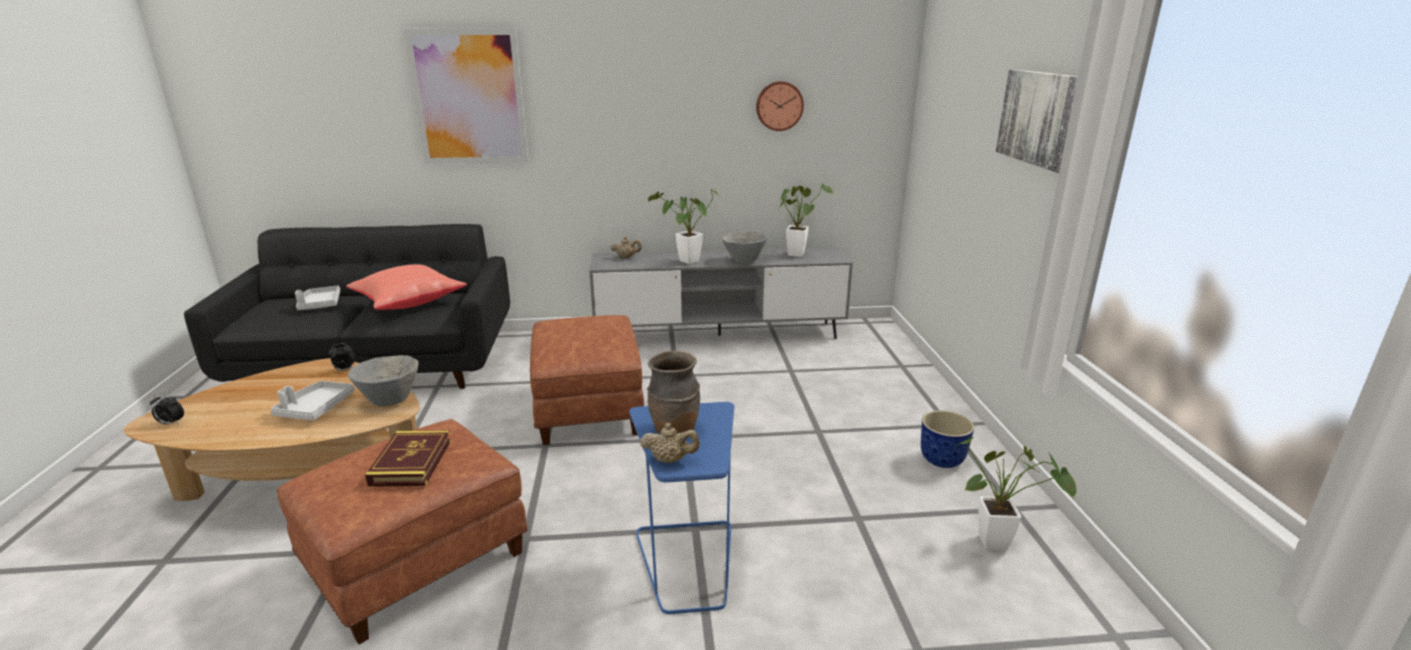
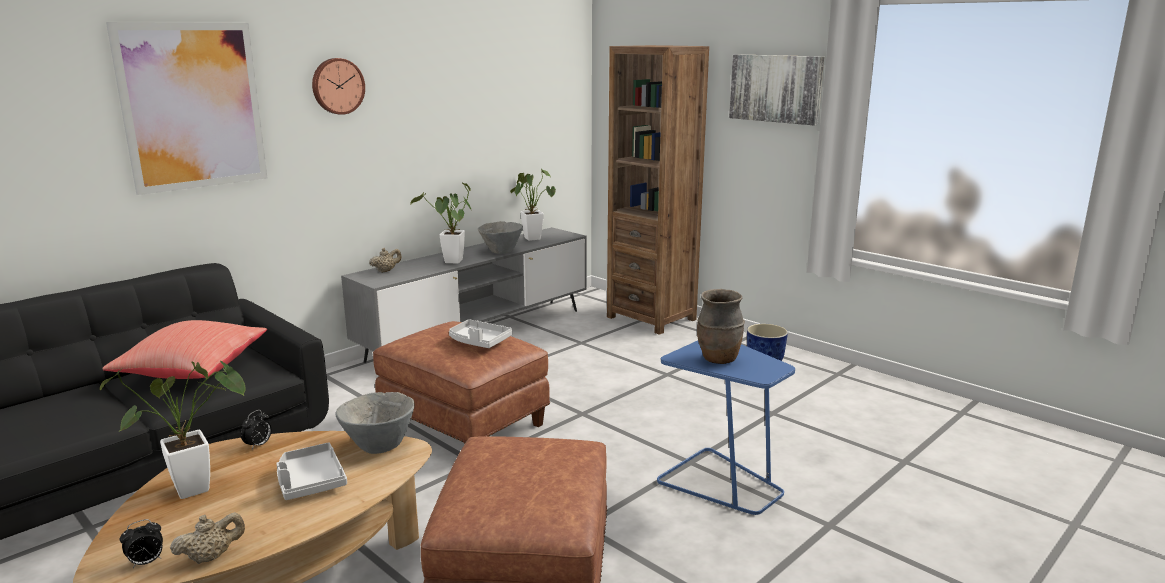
camera: 40 degrees left, 5 degrees down
grey tray [295,286,340,310] -> grey tray moved to [449,319,513,348]
book [365,430,451,487] -> none
beige teapot [640,423,700,463] -> beige teapot moved to [170,512,245,564]
wall clock [756,81,804,131] -> wall clock moved to [312,58,365,115]
potted plant [953,437,1077,551] -> potted plant moved to [100,361,246,499]
none -> brown bookcase [607,45,709,335]

